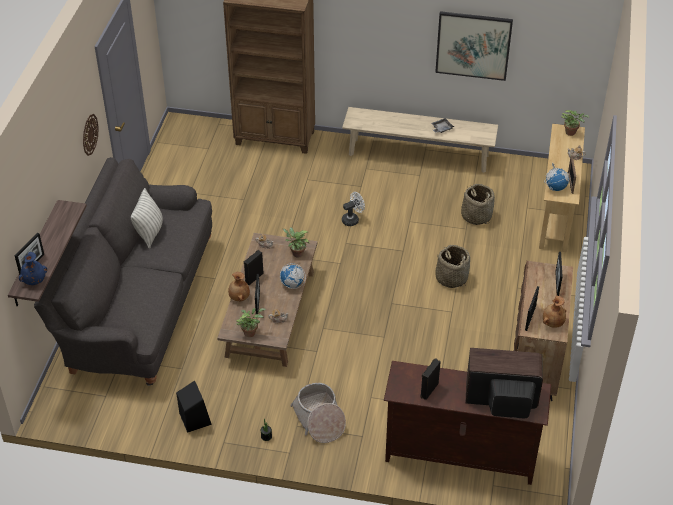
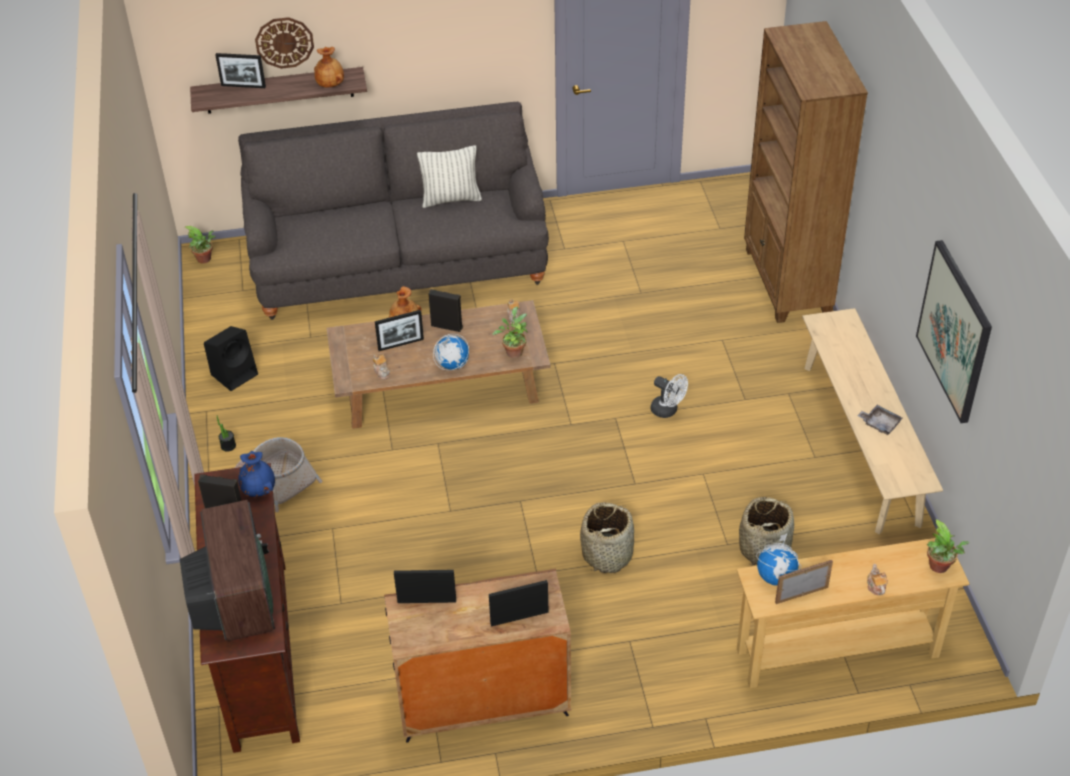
camera: 70 degrees right, 0 degrees up
blue vase [19,252,47,285] -> blue vase moved to [238,451,275,497]
wall clock [83,114,99,156] -> wall clock moved to [255,17,314,69]
potted plant [236,308,266,337] -> potted plant moved to [185,226,216,263]
brown vase [543,296,566,328] -> brown vase moved to [314,47,344,87]

